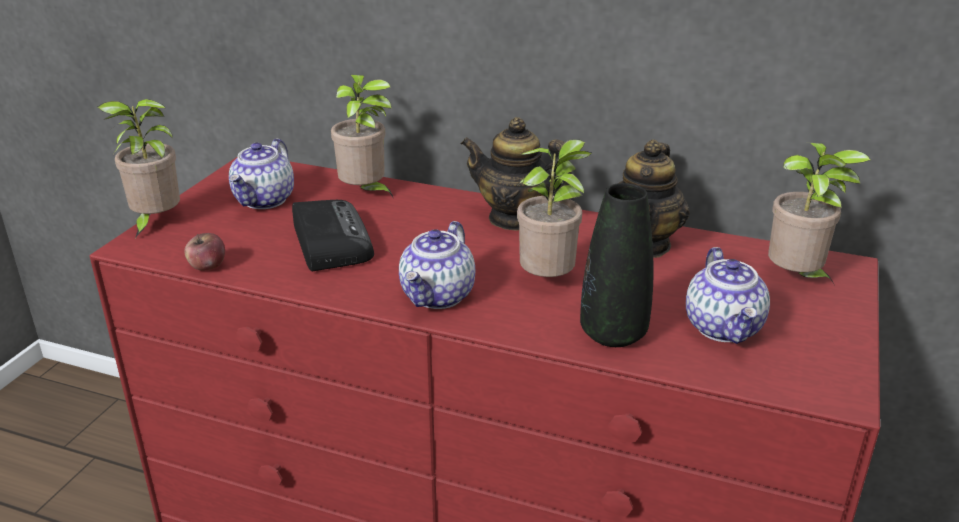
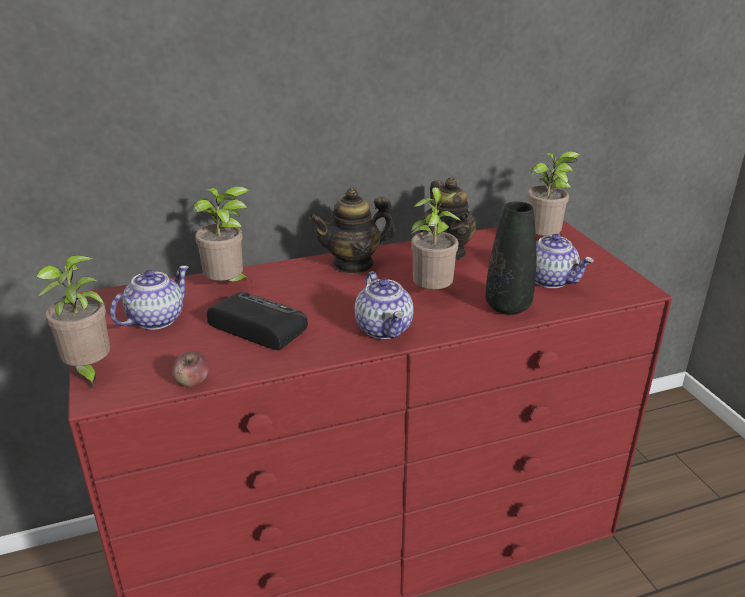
camera: 40 degrees left, 0 degrees up
teapot [229,138,294,209] -> teapot turned 120 degrees counterclockwise [110,266,189,330]

